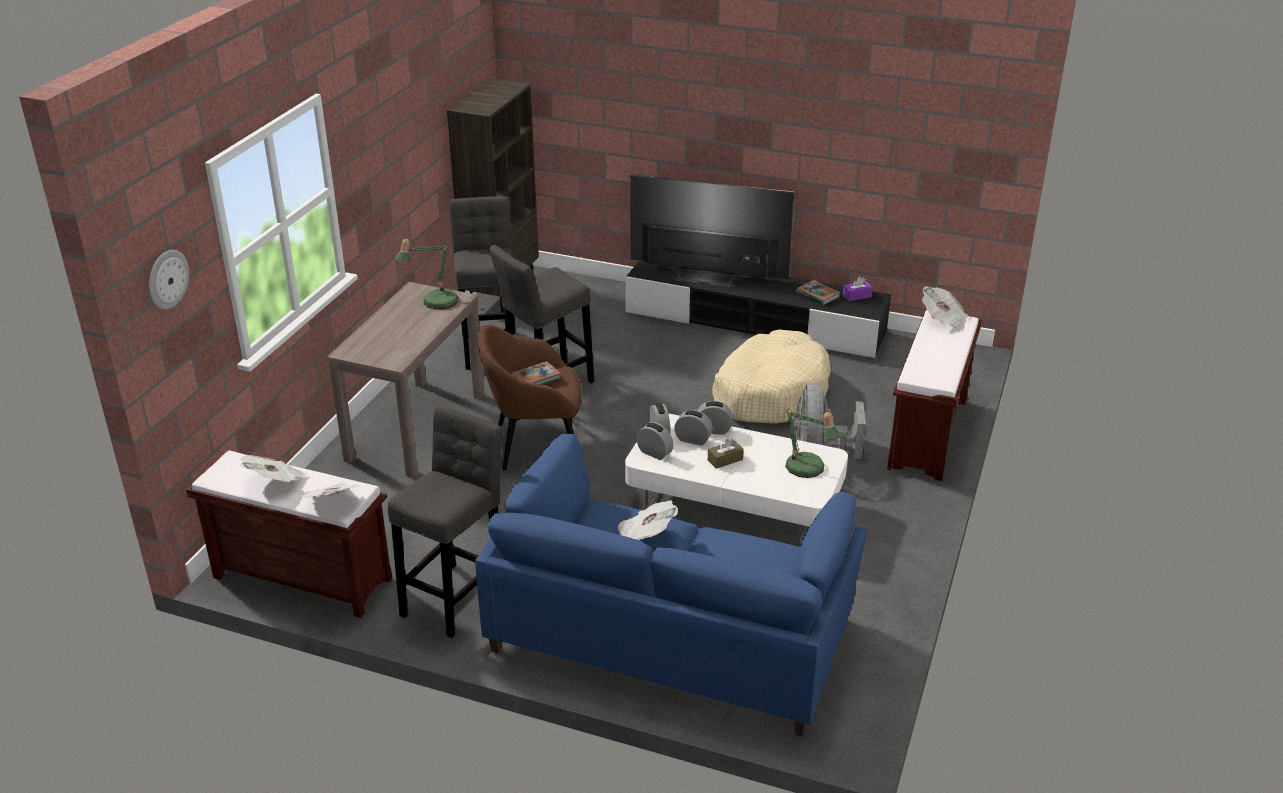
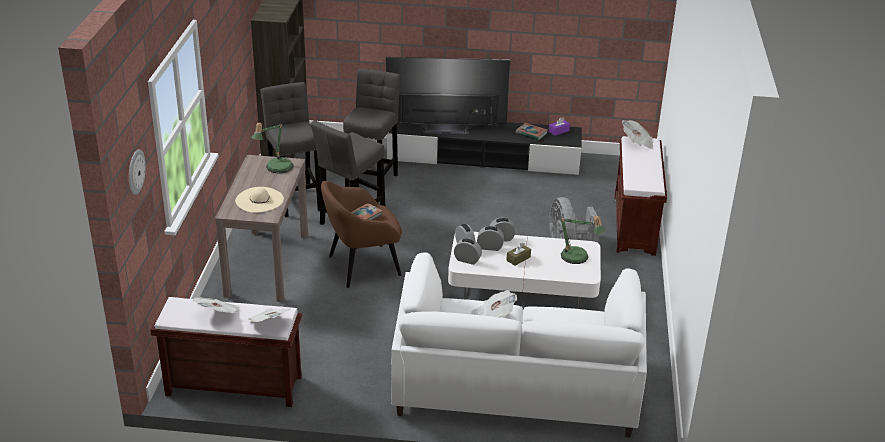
camera: 15 degrees left, 0 degrees up
grey stool [388,406,503,638] -> grey stool moved to [343,69,401,198]
blue sofa [475,434,868,737] -> white sofa [391,253,647,437]
beige dog bed [712,329,831,424] -> none
none -> beige hat [235,187,284,213]

